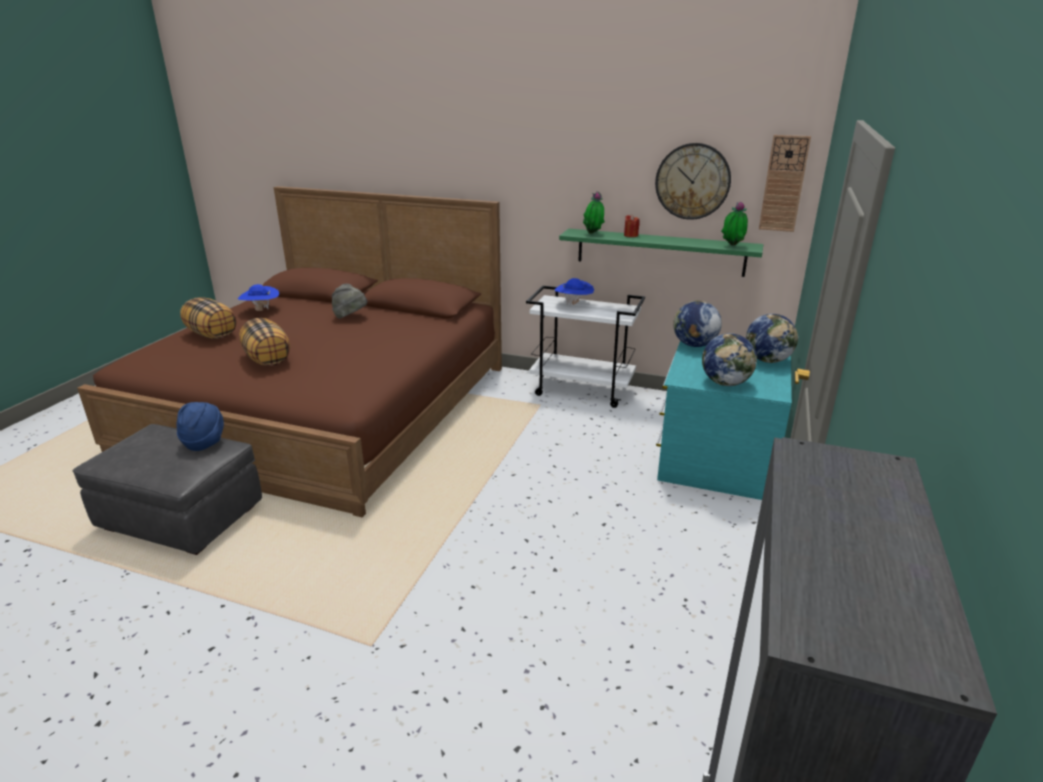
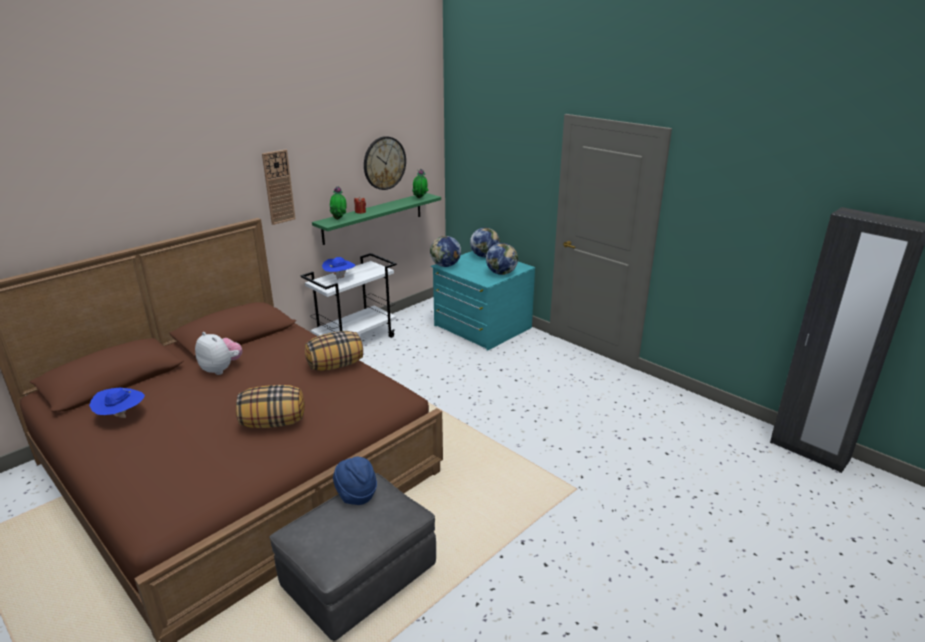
camera: 65 degrees left, 0 degrees up
pillow [180,297,236,339] -> pillow moved to [305,331,363,371]
grey hat [332,284,368,318] -> plush toy [195,332,243,375]
wall clock [759,135,811,232] -> wall clock moved to [262,149,296,225]

